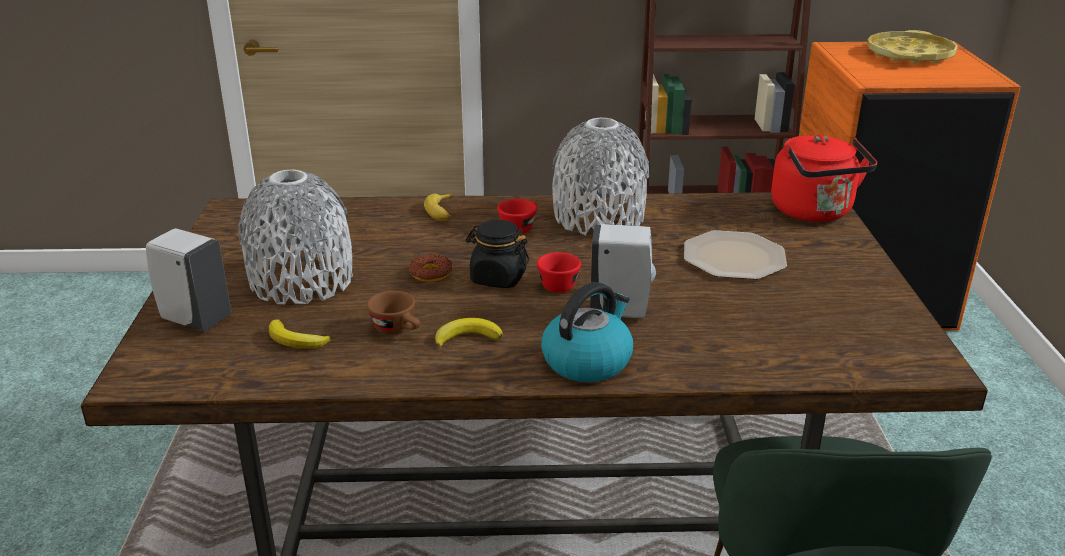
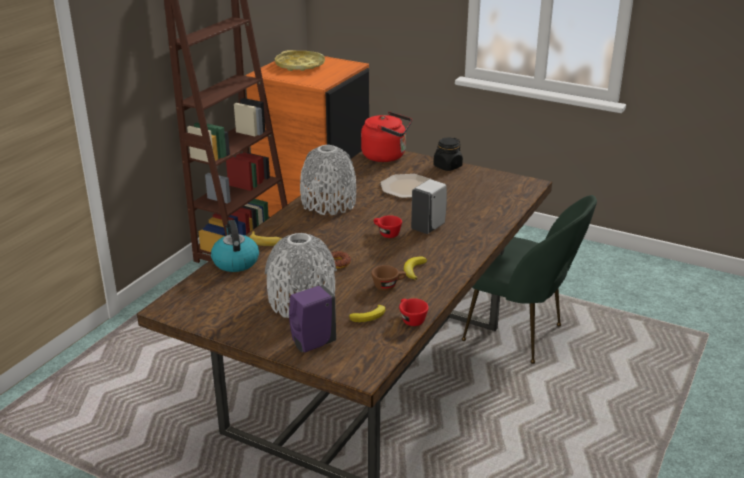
camera: 60 degrees left, 0 degrees up
white soap dispenser [146,228,231,331] -> purple soap dispenser [289,285,336,352]
black jar [466,220,529,288] -> black jar moved to [433,137,463,171]
red cup [497,199,537,234] -> red cup moved to [399,298,429,326]
kettle [541,282,633,382] -> kettle moved to [211,220,259,272]

